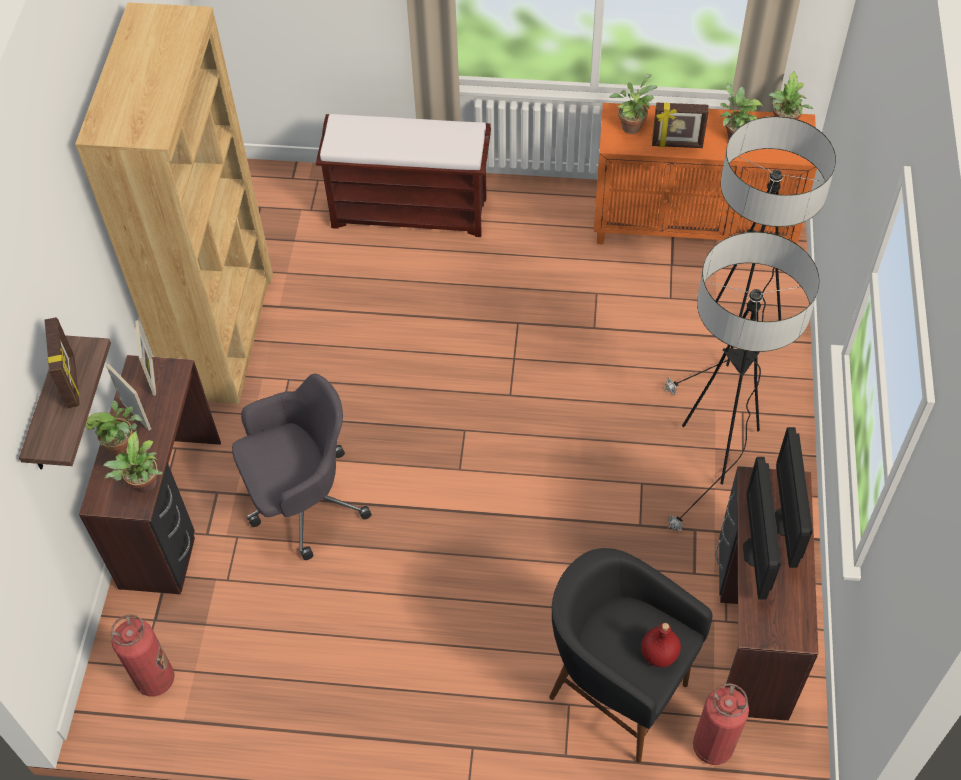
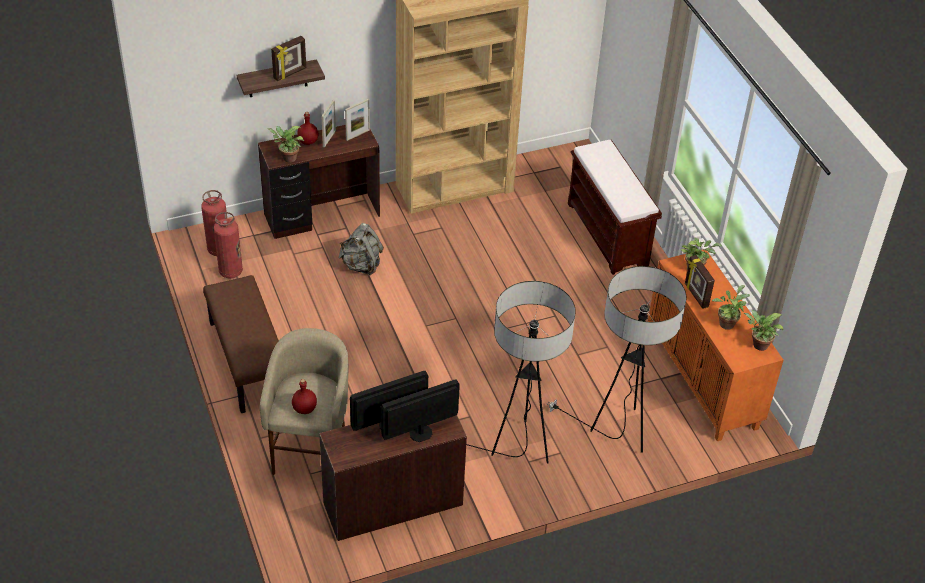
camera: 60 degrees right, 10 degrees down
potted plant [85,400,142,455] -> red bottle [297,112,318,145]
grey office chair [232,374,372,560] -> grey backpack [338,223,384,276]
black stool [549,548,712,763] -> beige stool [260,328,348,475]
fire extinguisher [693,683,749,765] -> fire extinguisher moved to [213,212,243,278]
none -> brown bench [203,275,279,413]

